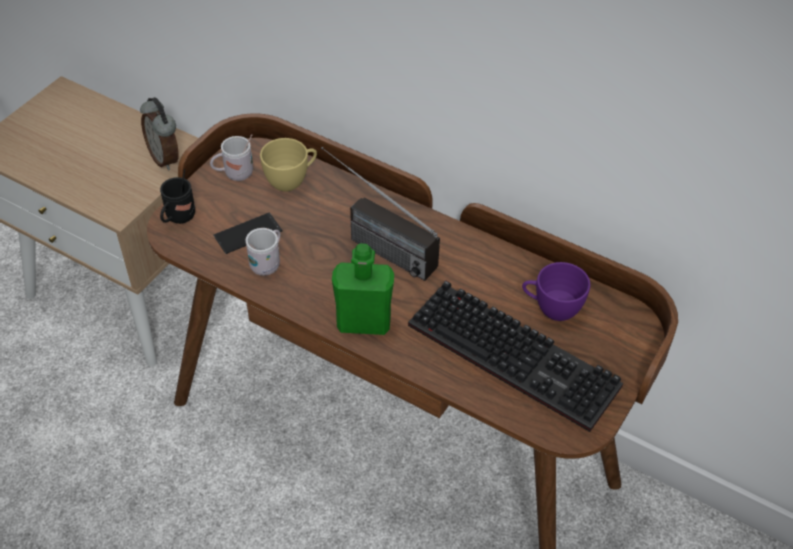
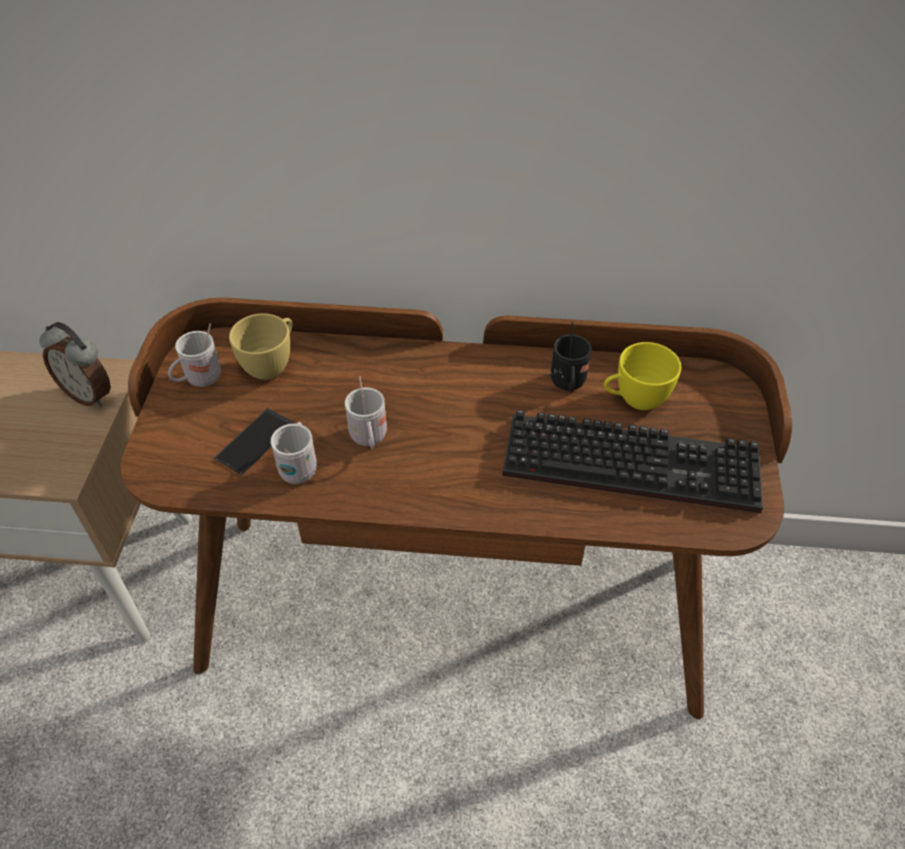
camera: 25 degrees left, 0 degrees up
black mug [160,169,195,224] -> black mug moved to [551,322,592,392]
radio [321,147,440,281] -> none
green bottle [332,243,394,335] -> none
purple cup [522,262,590,321] -> yellow cup [604,342,681,410]
none -> white mug [345,376,387,449]

